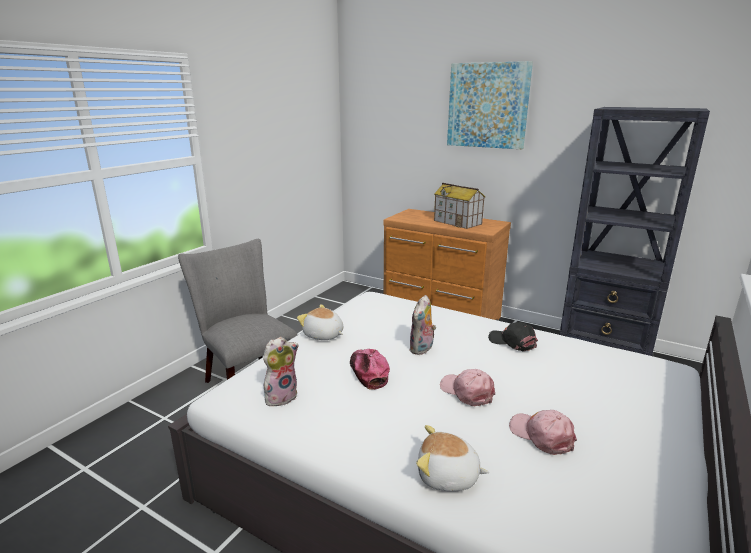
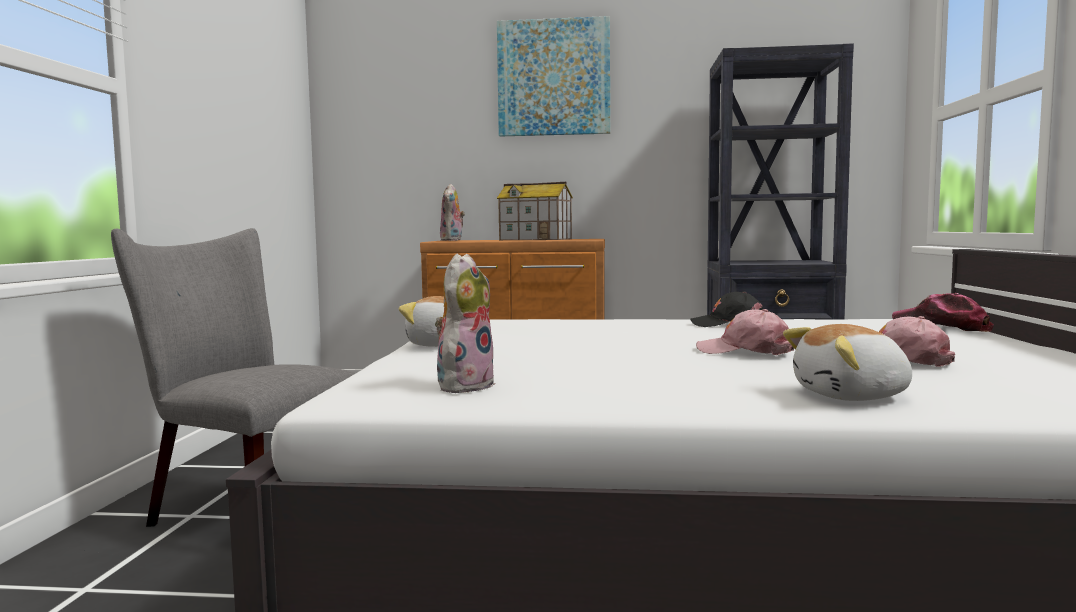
camera: 25 degrees left, 15 degrees down
cap [350,349,390,390] -> cap moved to [892,293,994,332]
plush toy [409,295,436,355] -> plush toy moved to [440,184,465,241]

